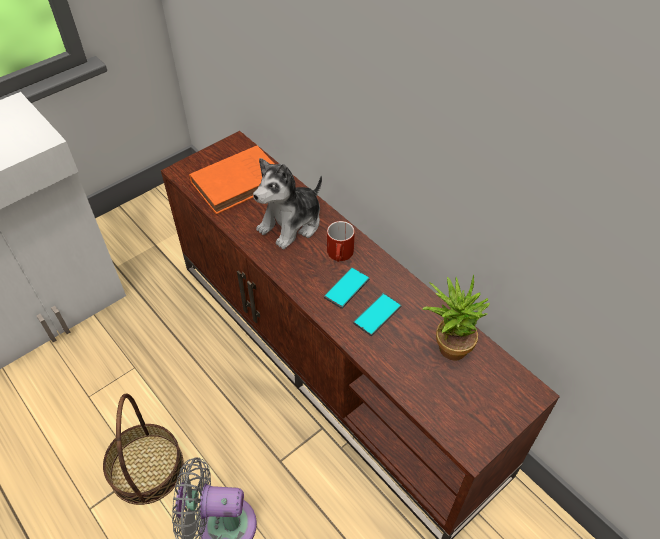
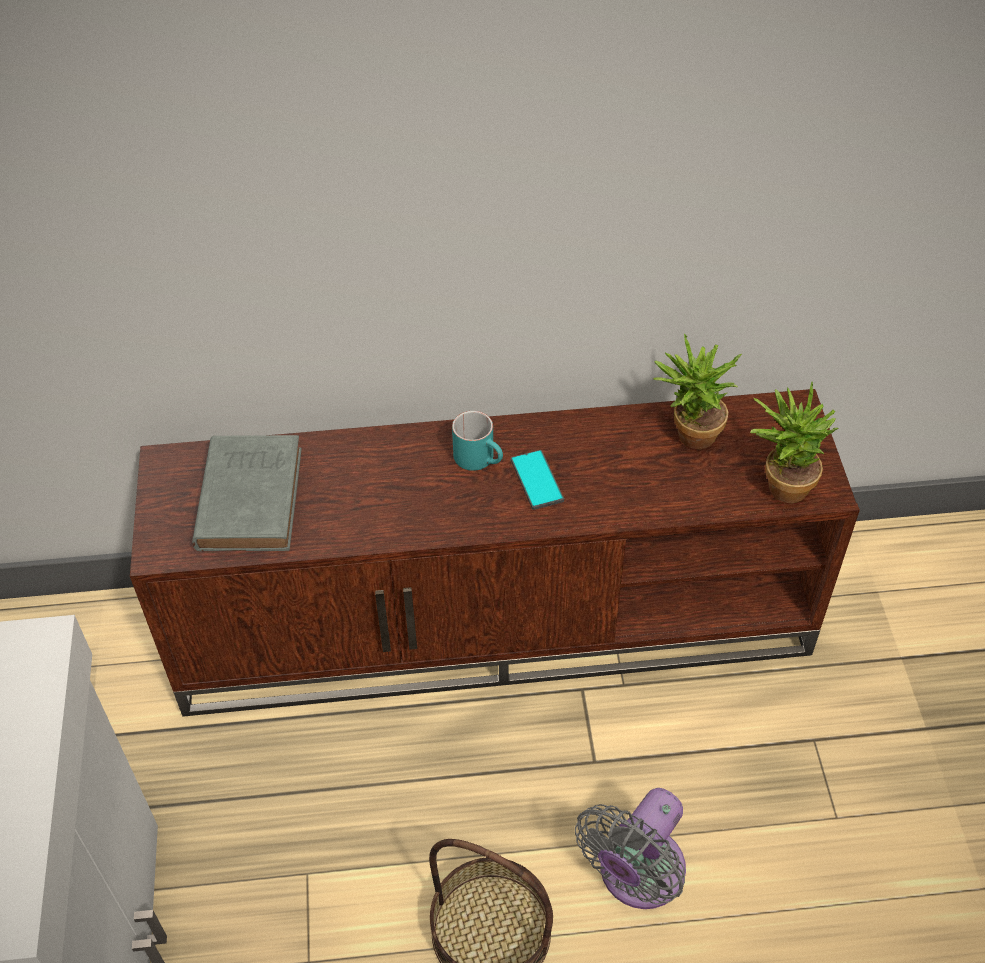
camera: 55 degrees left, 0 degrees up
orange book [189,146,274,214] -> grey book [192,435,302,551]
plush toy [253,158,322,249] -> none
red mug [327,221,355,262] -> turquoise mug [452,411,503,471]
phone [353,293,402,336] -> none
none -> potted plant [750,382,839,503]

